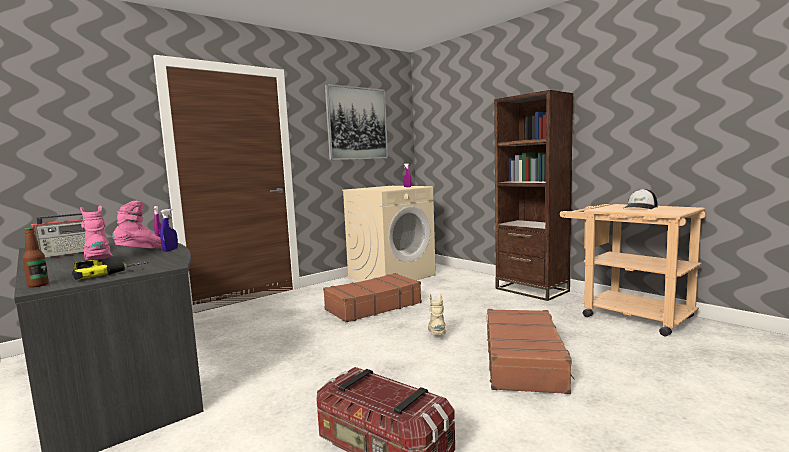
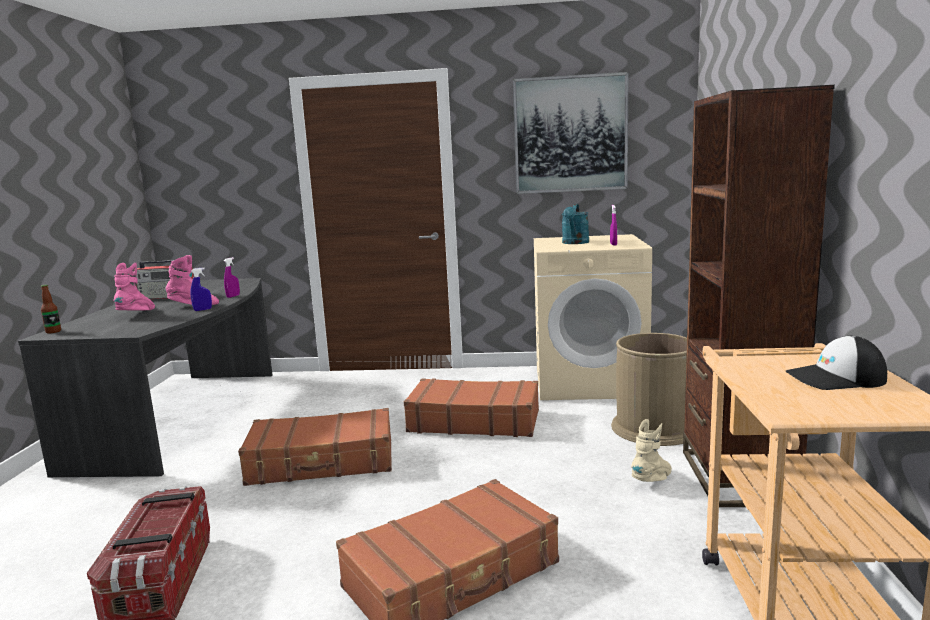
camera: 45 degrees right, 5 degrees up
power drill [72,259,148,280] -> none
beige boot [428,294,446,335] -> beige boot moved to [631,419,672,482]
none -> brown suitcase [238,408,392,486]
none -> turquoise watering can [562,204,589,244]
none -> brown trash can [611,333,687,446]

